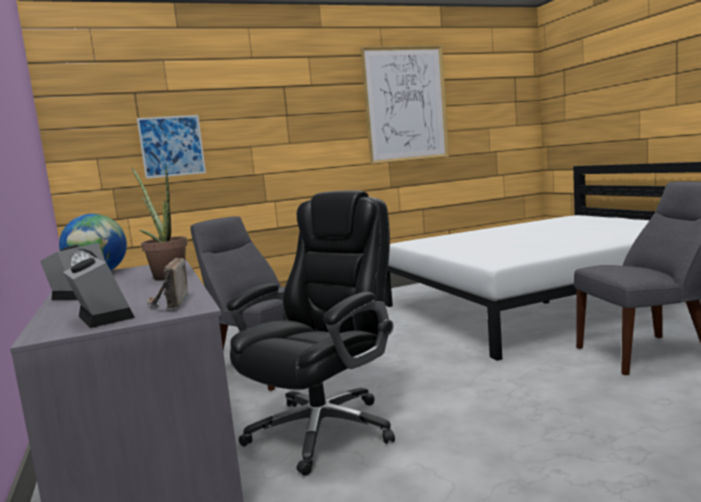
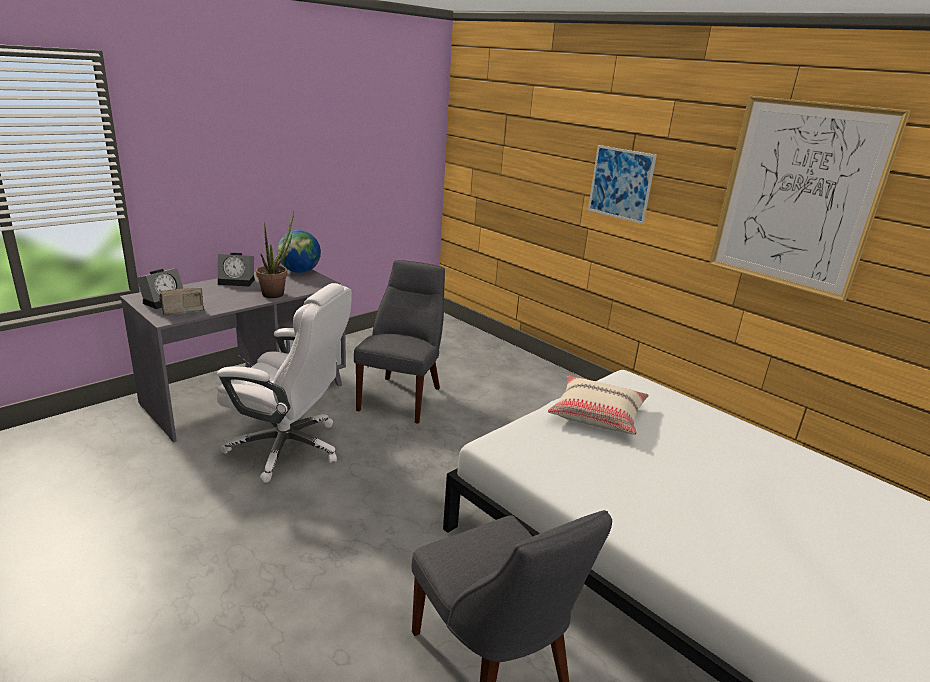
camera: 65 degrees right, 15 degrees up
picture [137,115,206,179] -> picture moved to [588,145,657,224]
black office chair [227,190,395,476] -> white office chair [217,283,352,483]
none -> beige pillow [548,376,649,435]

